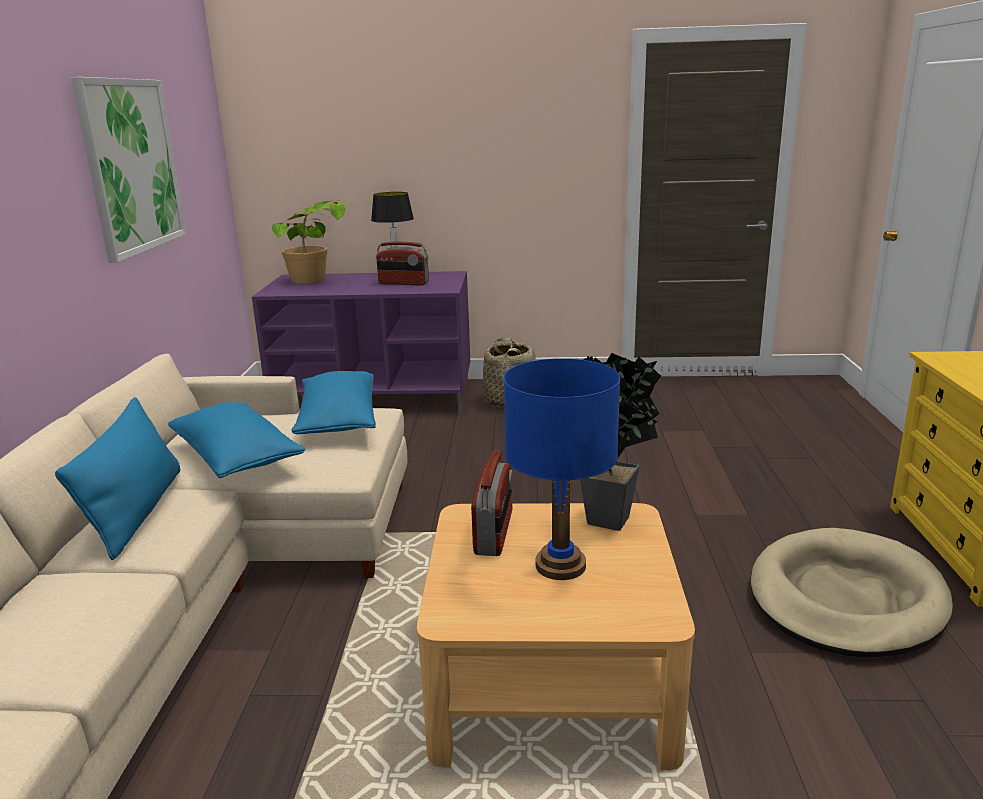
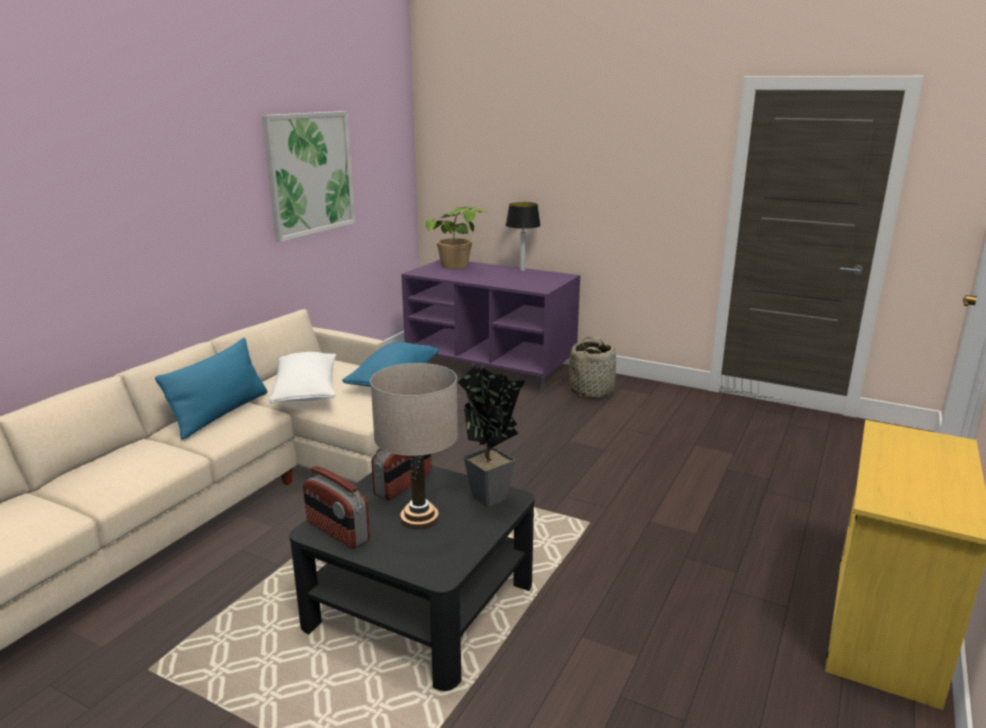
camera: 25 degrees right, 0 degrees up
blue pillow [168,402,305,478] -> white pillow [269,352,336,403]
radio [376,242,429,286] -> radio moved to [303,466,370,549]
beige coffee table [417,503,695,771] -> black coffee table [289,466,535,691]
blue table lamp [504,358,620,580] -> beige table lamp [370,363,458,530]
beige dog bed [751,528,953,657] -> none

